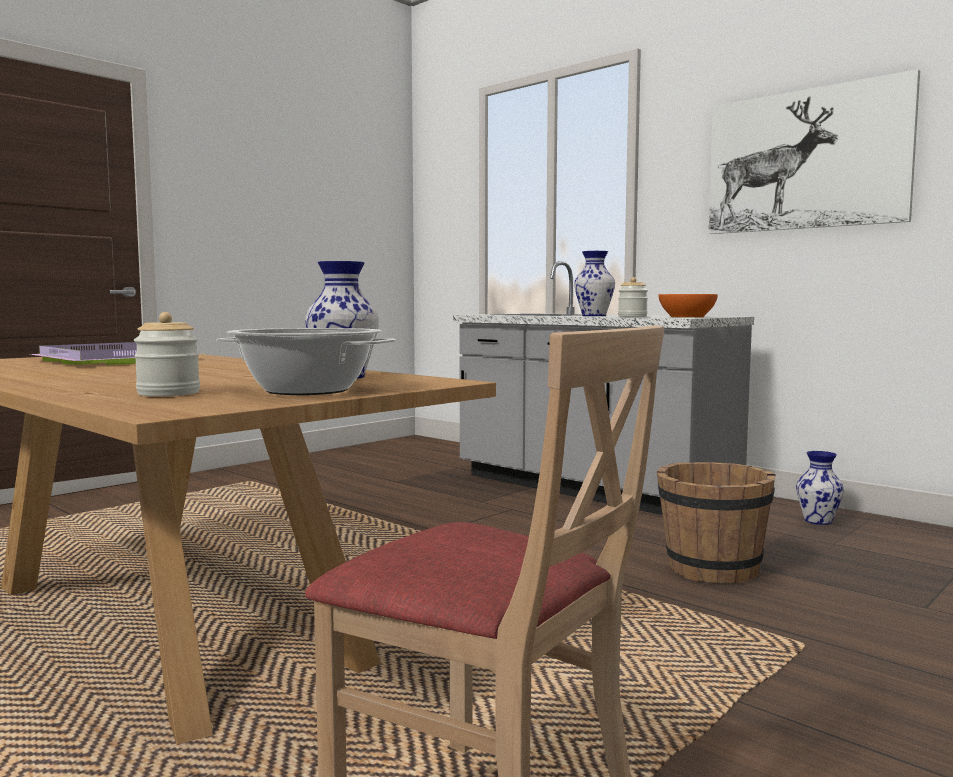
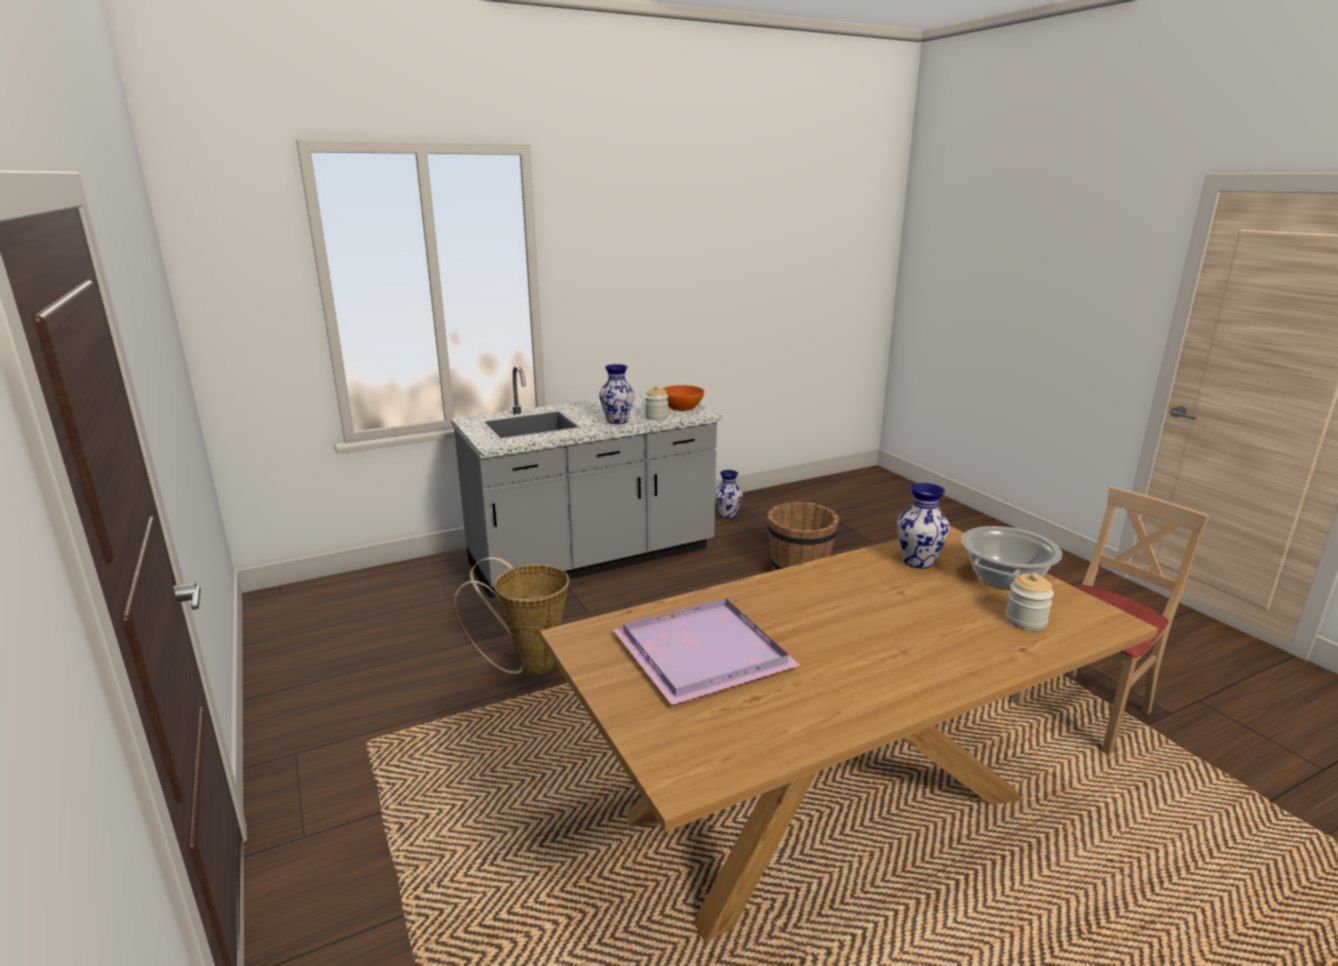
camera: 70 degrees left, 15 degrees up
picture [708,69,920,234] -> none
none -> basket [454,557,569,676]

